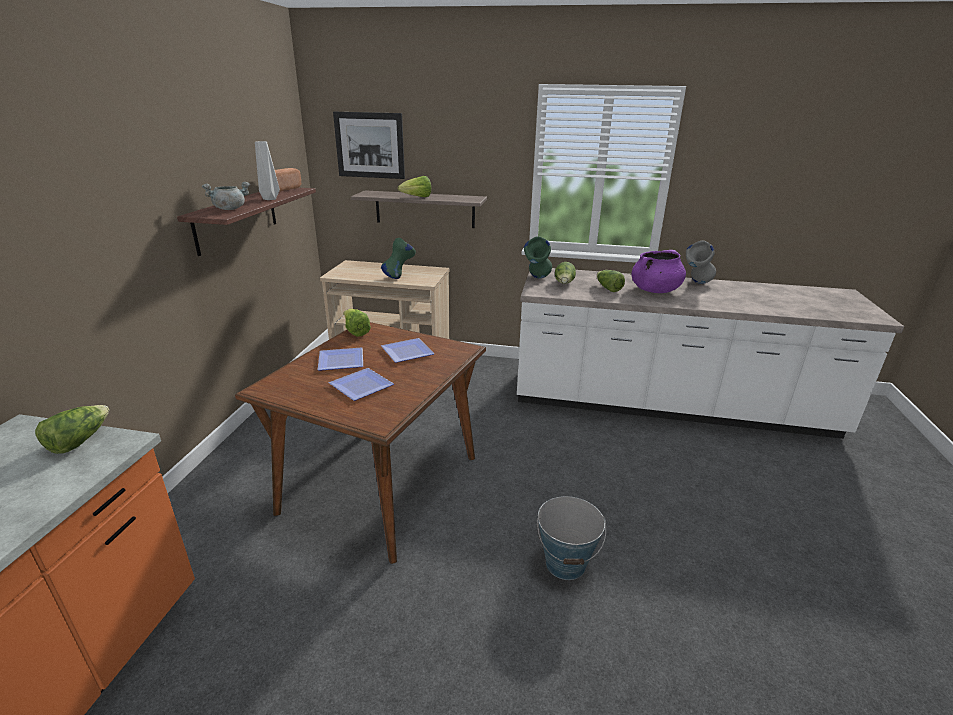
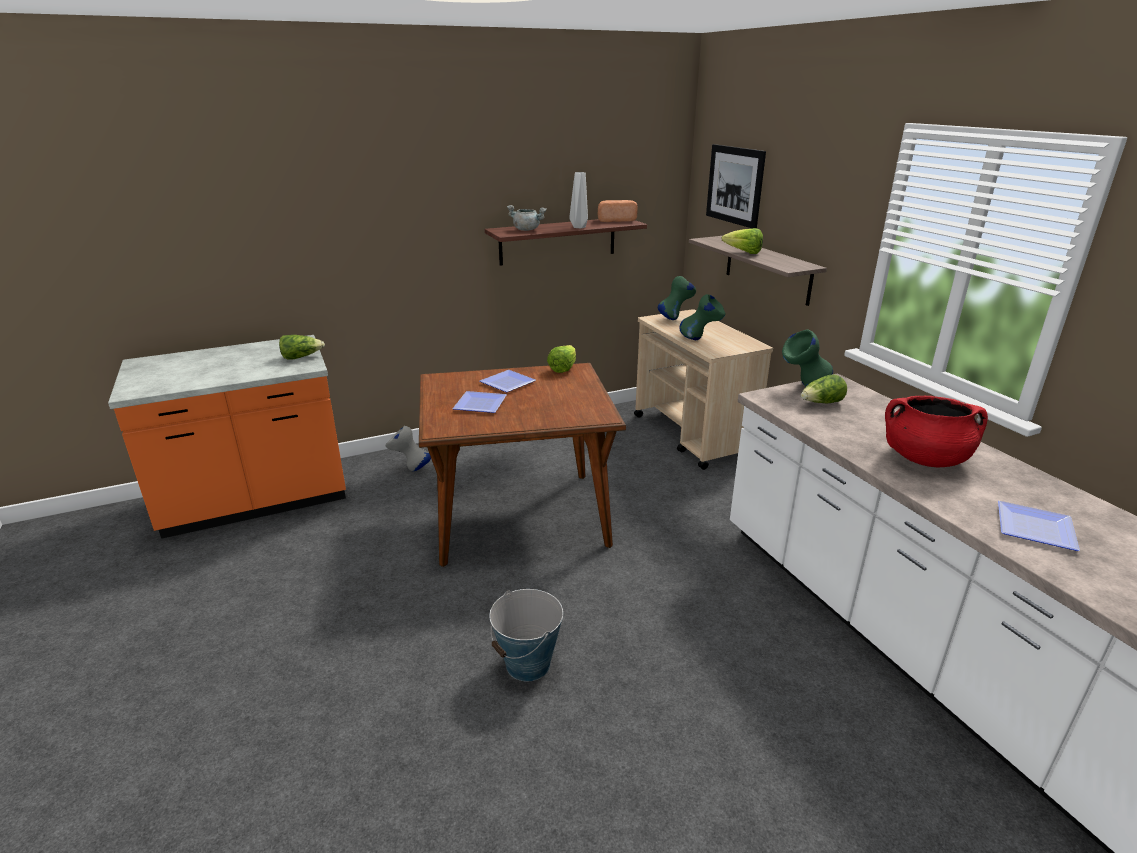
camera: 55 degrees right, 0 degrees up
plate [381,338,435,363] -> plate moved to [998,501,1080,551]
lettuce [597,270,625,292] -> none
purple cooking pot [631,250,686,293] -> red cooking pot [885,396,988,467]
grey vase [686,240,716,284] -> grey vase moved to [385,426,431,471]
none -> green vase [658,276,696,320]

